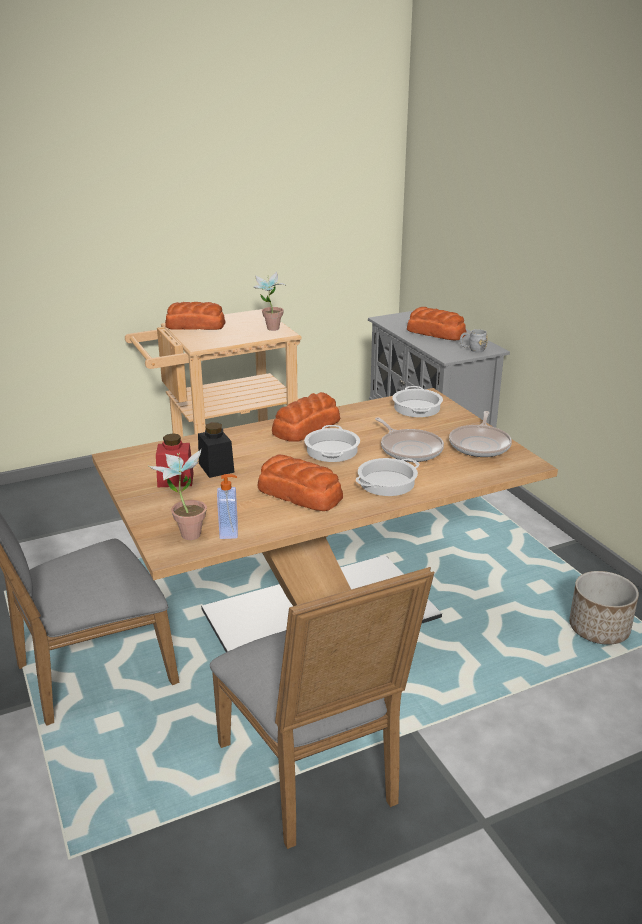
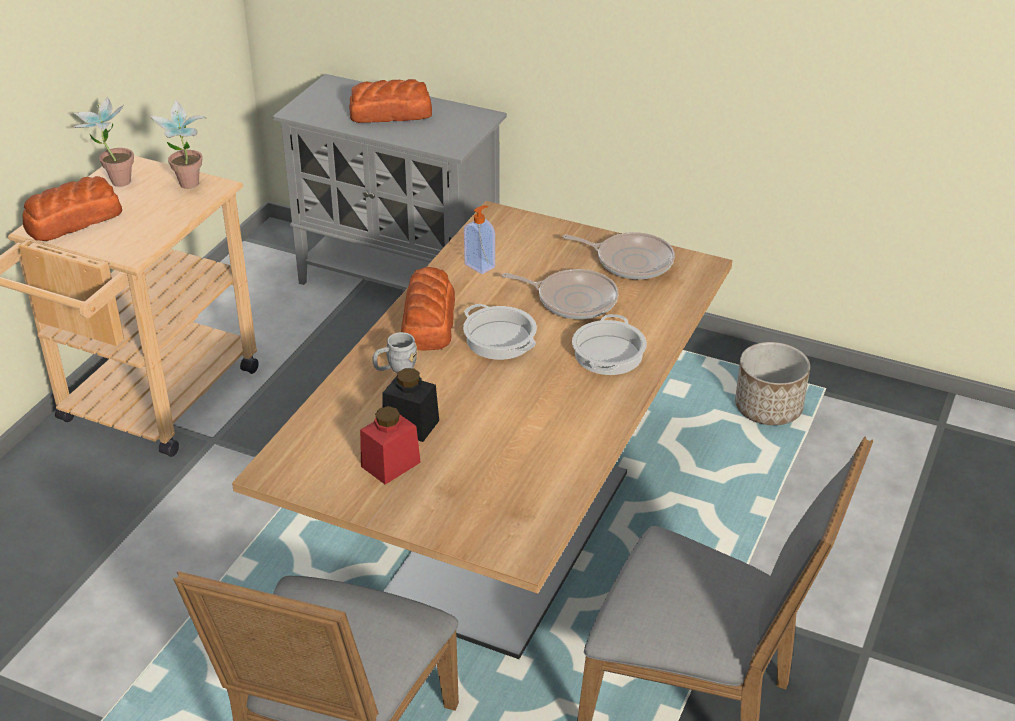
camera: 40 degrees left, 10 degrees up
potted plant [147,449,207,540] -> potted plant moved to [71,97,134,187]
soap dispenser [217,474,238,539] -> soap dispenser moved to [464,205,495,274]
bread [258,455,343,511] -> none
cooking pot [392,386,443,417] -> none
frying pan [449,411,512,457] -> frying pan turned 45 degrees counterclockwise [563,232,675,279]
grey mug [460,329,488,352] -> grey mug moved to [372,332,417,373]

